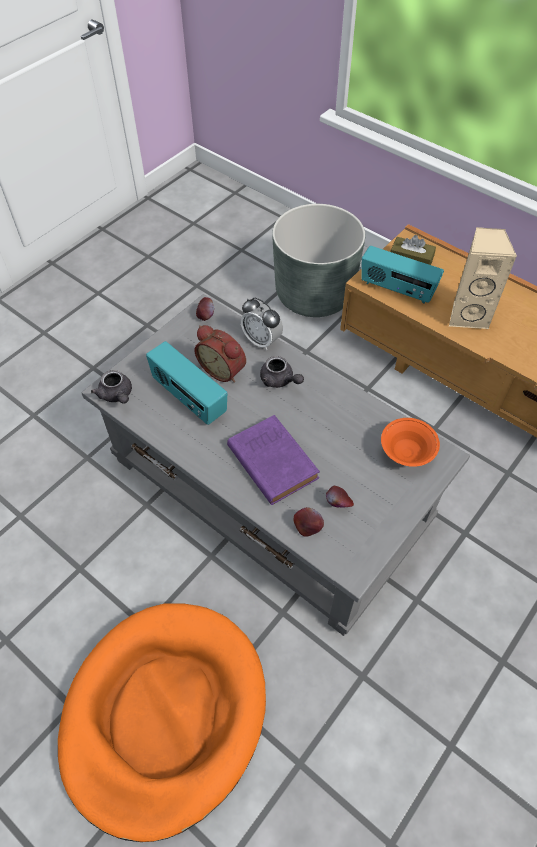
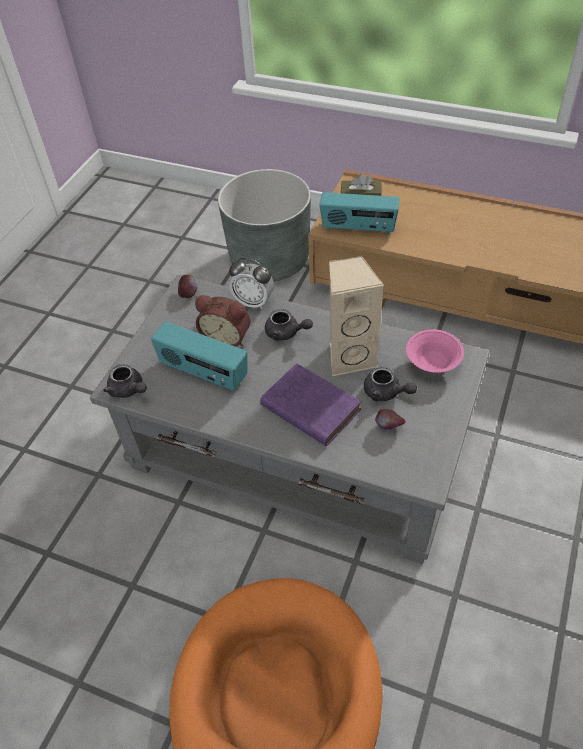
camera: 15 degrees left, 5 degrees down
apple [293,507,324,537] -> none
orange bowl [381,418,440,467] -> pink bowl [406,329,464,373]
beige speaker [449,227,517,329] -> beige speaker moved to [329,256,384,376]
none -> grey teapot [364,367,417,401]

